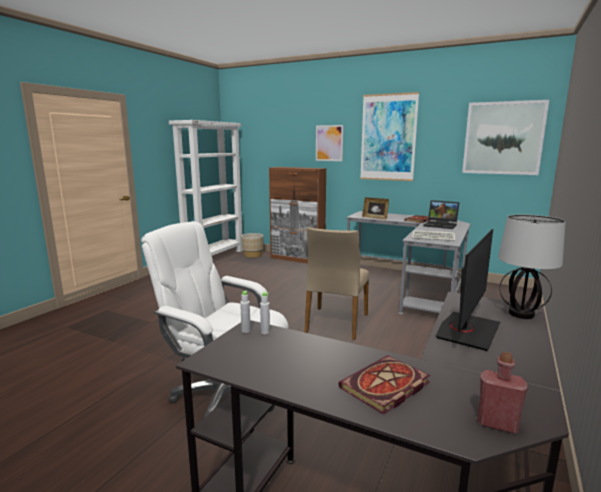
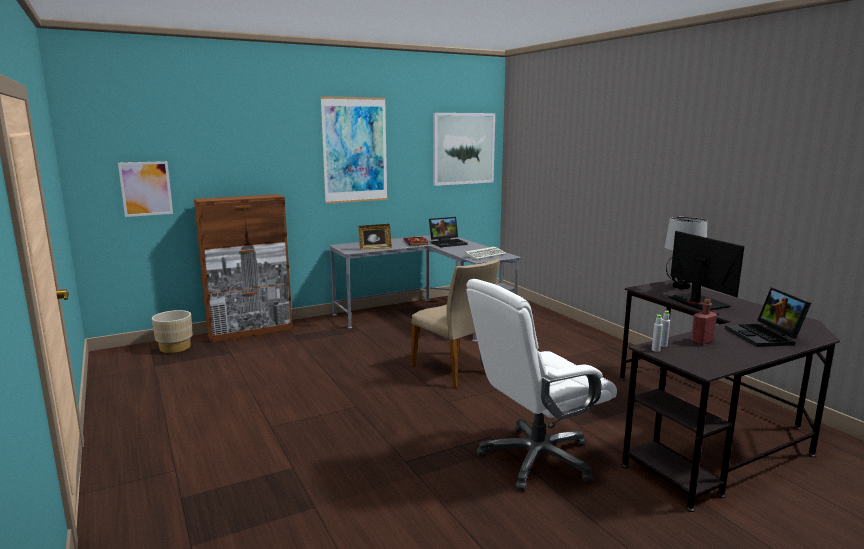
camera: 55 degrees left, 0 degrees up
white bookcase [169,120,243,256] -> none
picture [316,125,343,161] -> picture moved to [118,161,173,217]
book [339,355,430,414] -> laptop [725,287,811,347]
red bottle [478,352,528,434] -> red bottle moved to [691,299,717,345]

